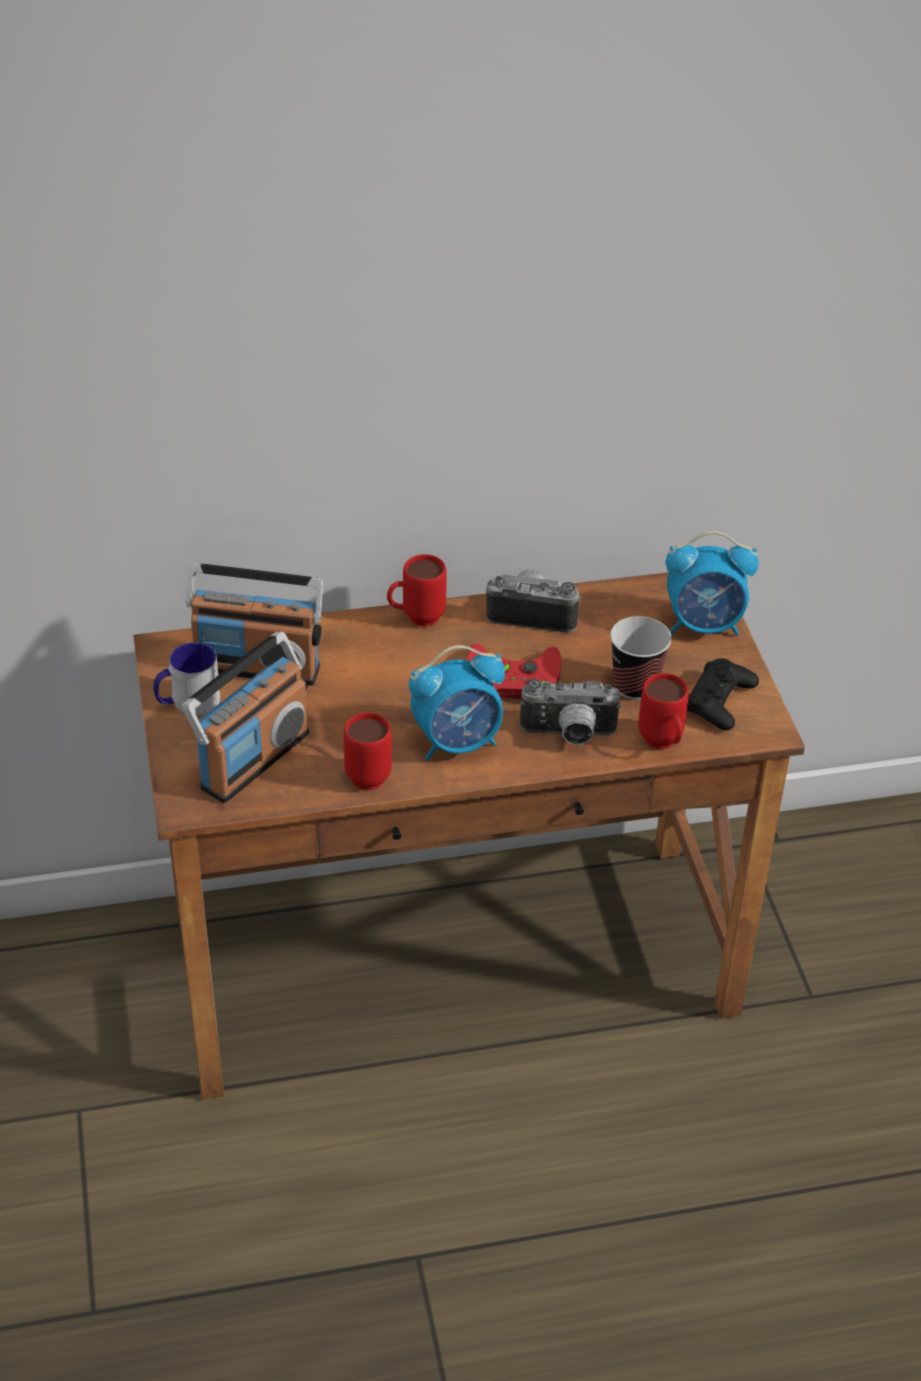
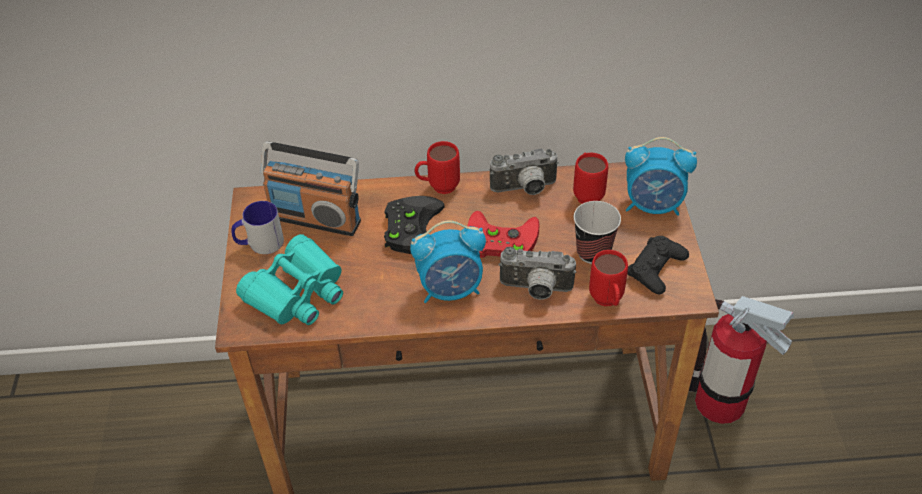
camera: 10 degrees right, 5 degrees up
radio [182,632,309,803] -> turquoise binoculars [236,234,343,325]
red mug [344,713,392,790] -> red mug moved to [573,153,608,204]
camera [486,570,581,633] -> camera turned 150 degrees clockwise [490,148,559,195]
none -> black game controller [384,196,445,254]
none -> fire extinguisher [689,296,794,424]

